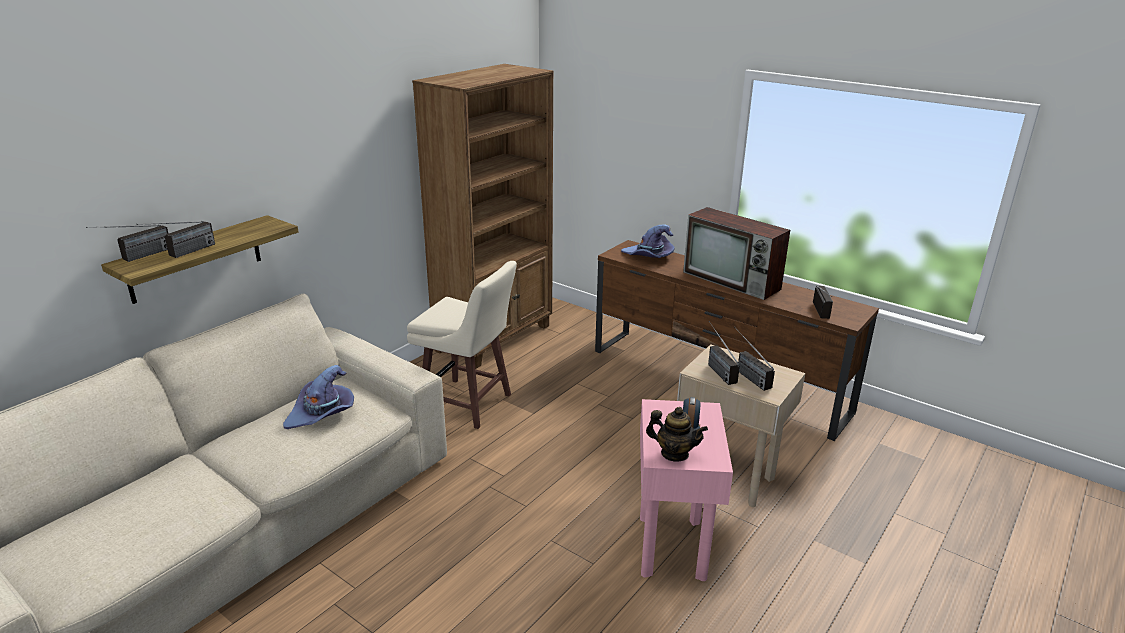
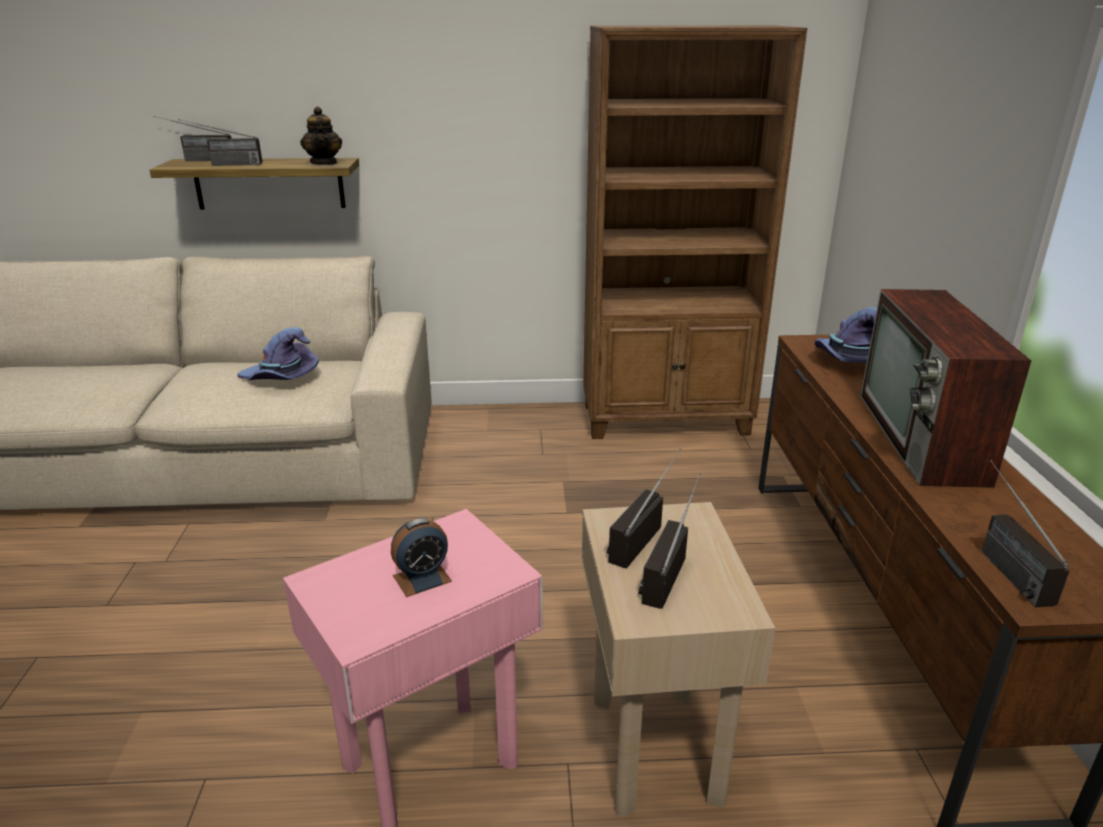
camera: 50 degrees right, 0 degrees up
beige stool [407,261,517,429] -> none
teapot [646,407,708,462] -> teapot moved to [300,107,342,165]
radio [813,286,833,319] -> radio turned 120 degrees clockwise [982,460,1069,607]

